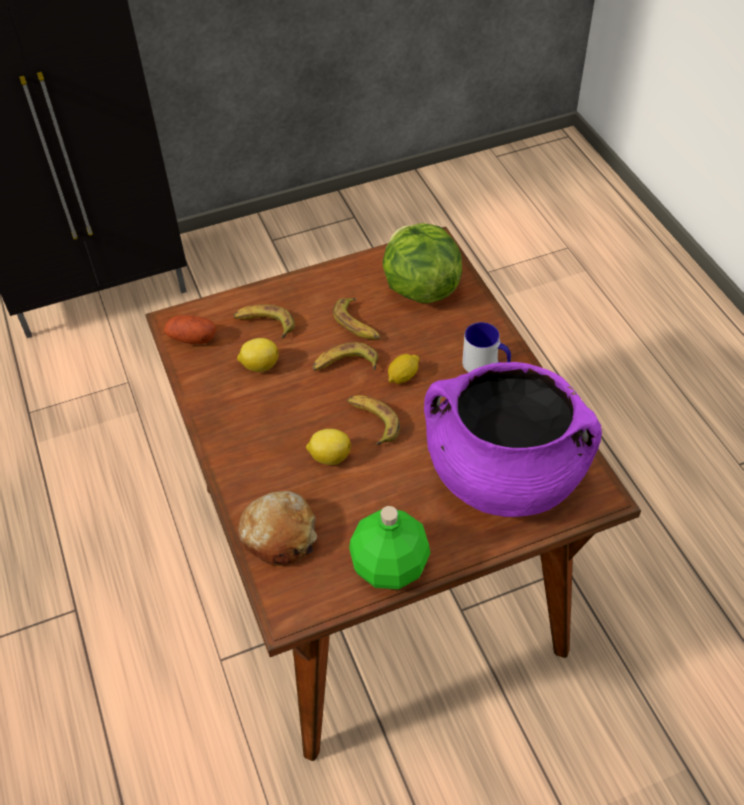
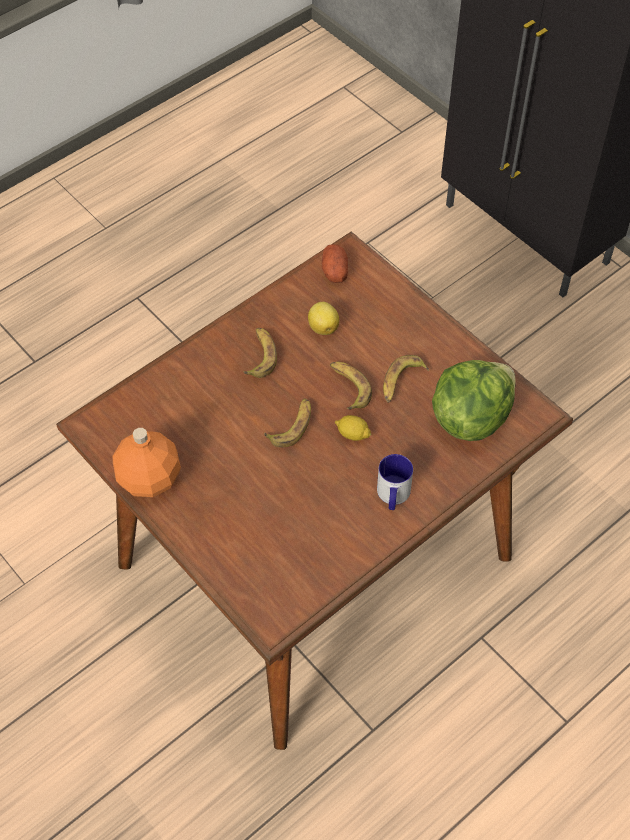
camera: 70 degrees right, 5 degrees up
banana [234,304,295,338] -> banana moved to [243,328,277,378]
bread [238,491,317,566] -> none
lemon [306,429,351,465] -> none
green bottle [349,506,430,589] -> orange bottle [113,428,181,497]
purple cooking pot [424,362,602,517] -> none

